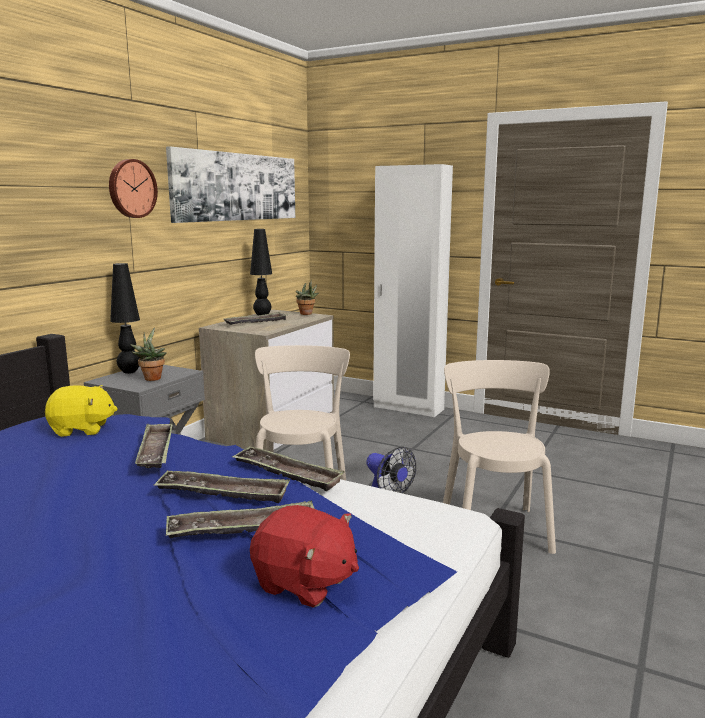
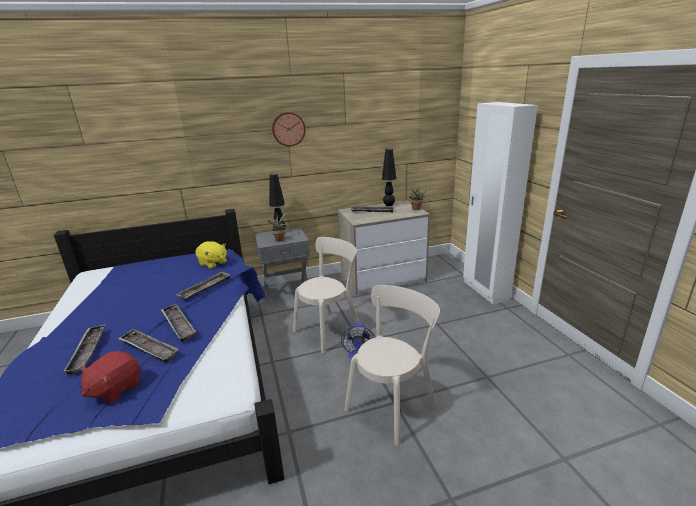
camera: 45 degrees right, 10 degrees up
picture [166,146,295,223] -> none
tray [232,447,345,491] -> tray moved to [63,324,106,375]
red plush toy [250,505,359,608] -> red plush toy turned 45 degrees clockwise [80,351,140,403]

